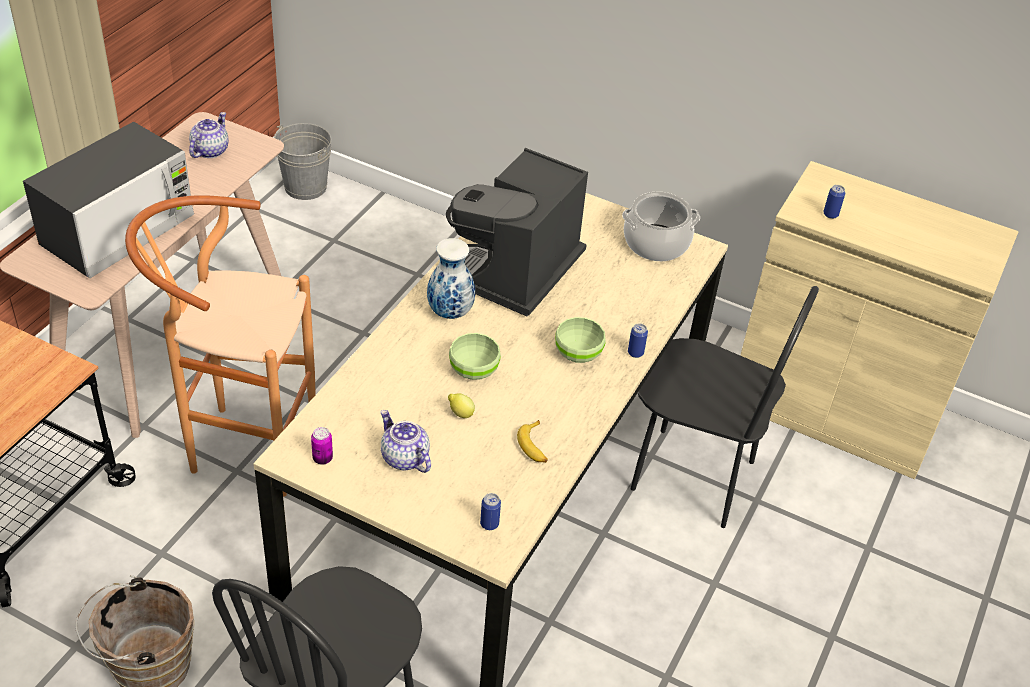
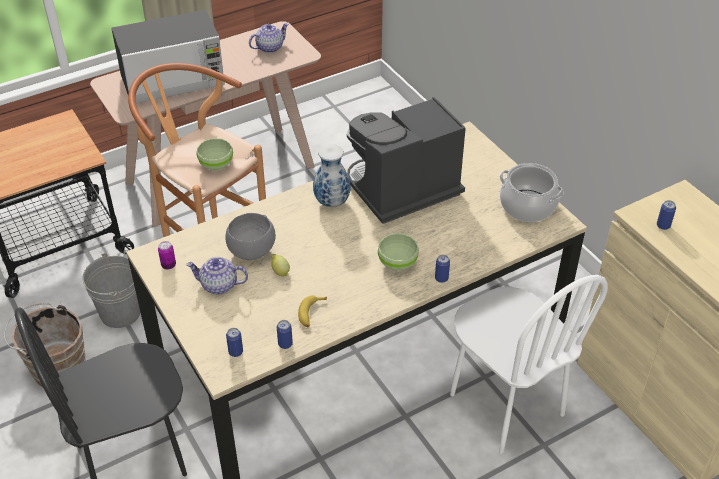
camera: 35 degrees right, 0 degrees up
grey bucket [274,123,331,200] -> grey bucket moved to [82,253,140,328]
teapot [380,410,431,473] -> teapot turned 75 degrees counterclockwise [186,257,248,295]
green bowl [449,333,501,380] -> green bowl moved to [197,138,233,171]
black chair [631,286,819,528] -> white chair [450,275,608,453]
none -> grey bowl [225,213,276,260]
none -> can [277,320,293,349]

